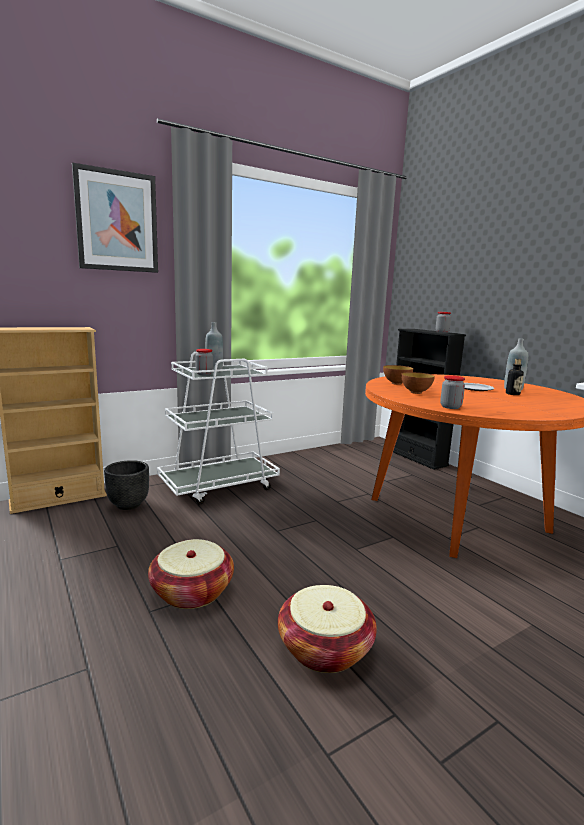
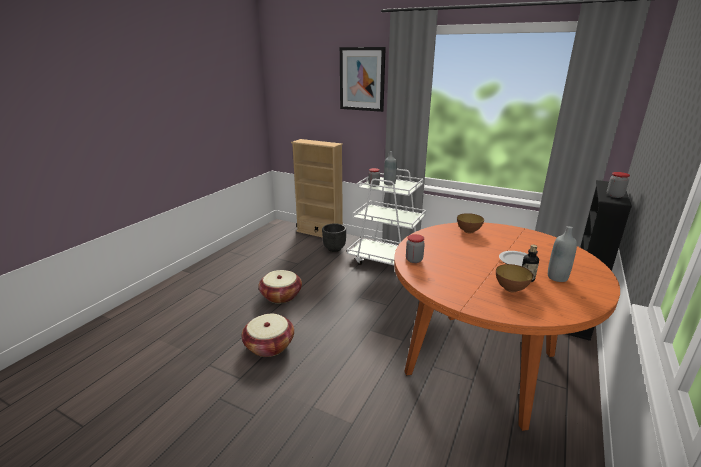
camera: 60 degrees right, 10 degrees up
bowl [401,372,435,394] -> bowl moved to [496,264,533,293]

